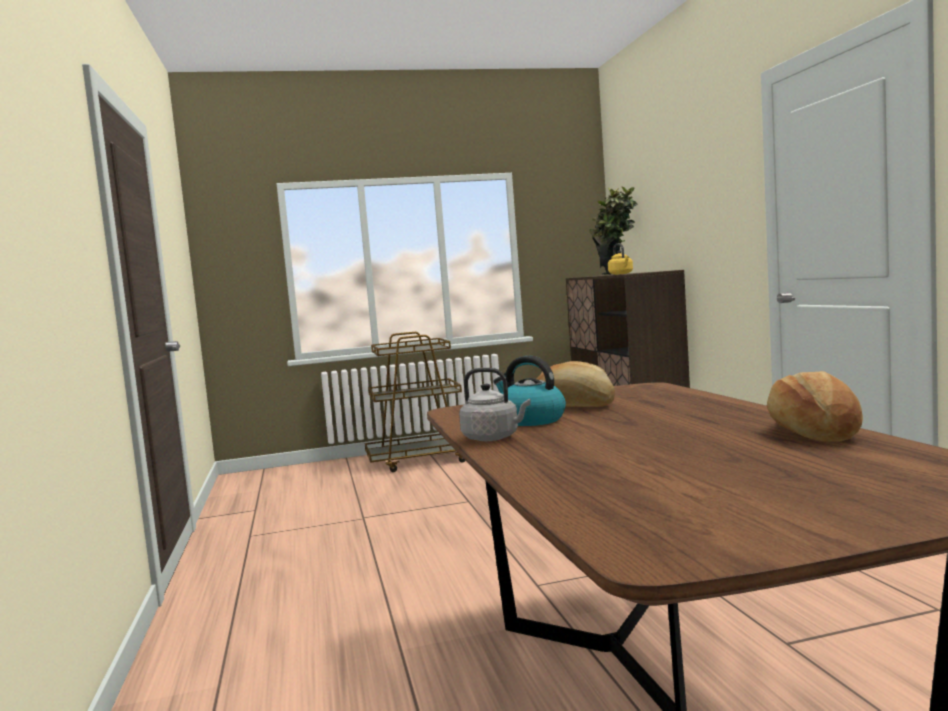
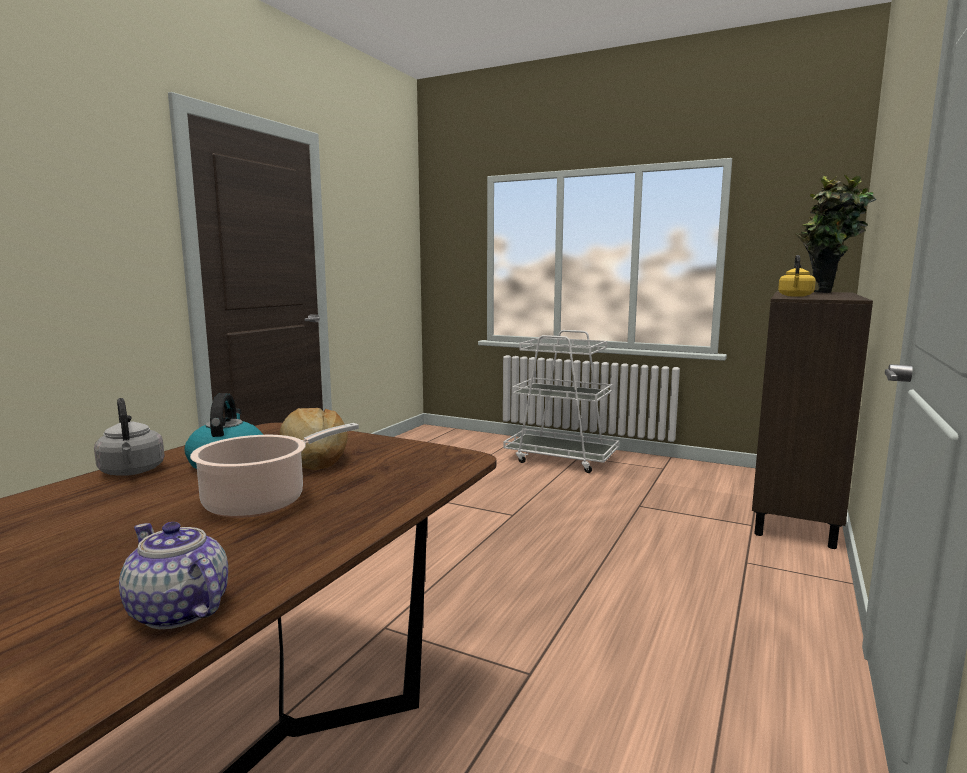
camera: 40 degrees right, 5 degrees up
brown cart [365,332,466,472] -> white cart [503,330,619,473]
bread [767,371,863,442] -> teapot [119,522,228,629]
none -> cooking pot [190,423,359,518]

